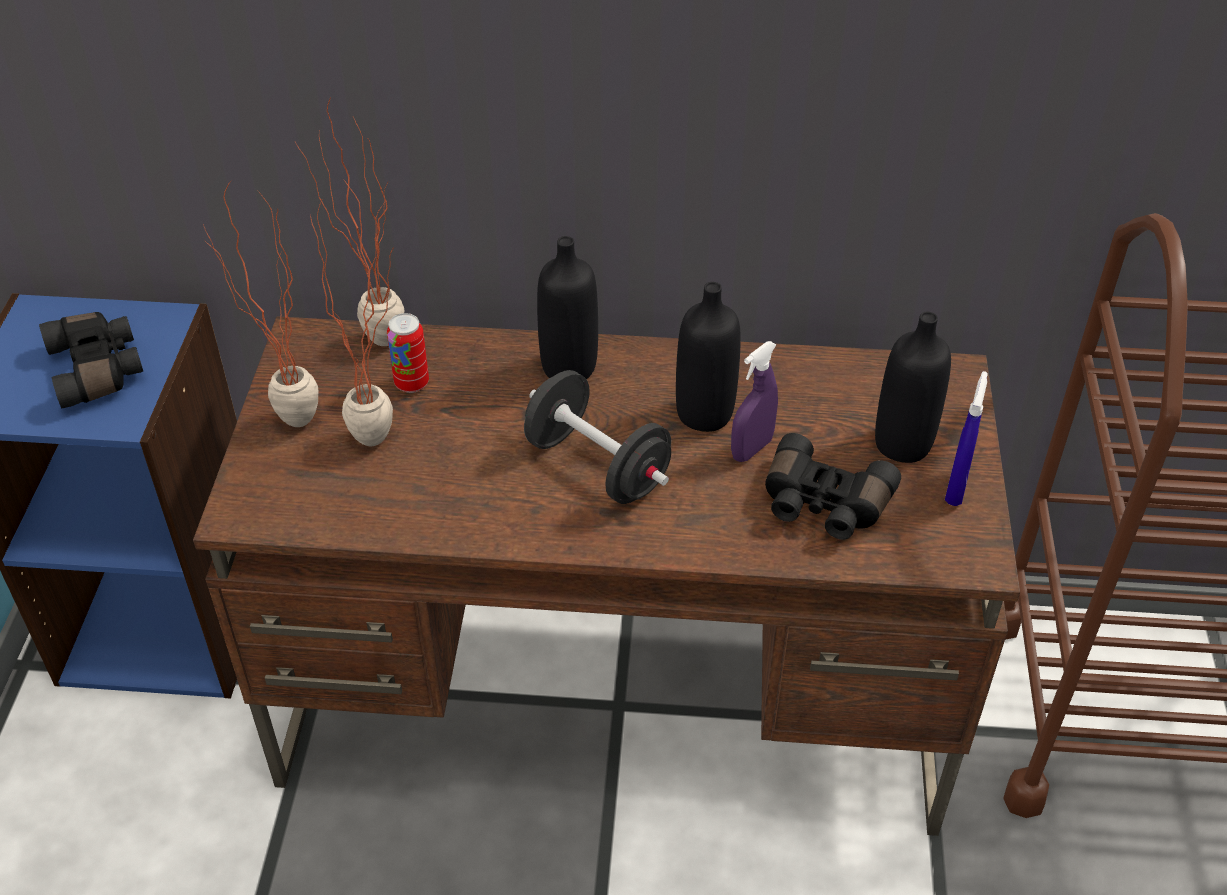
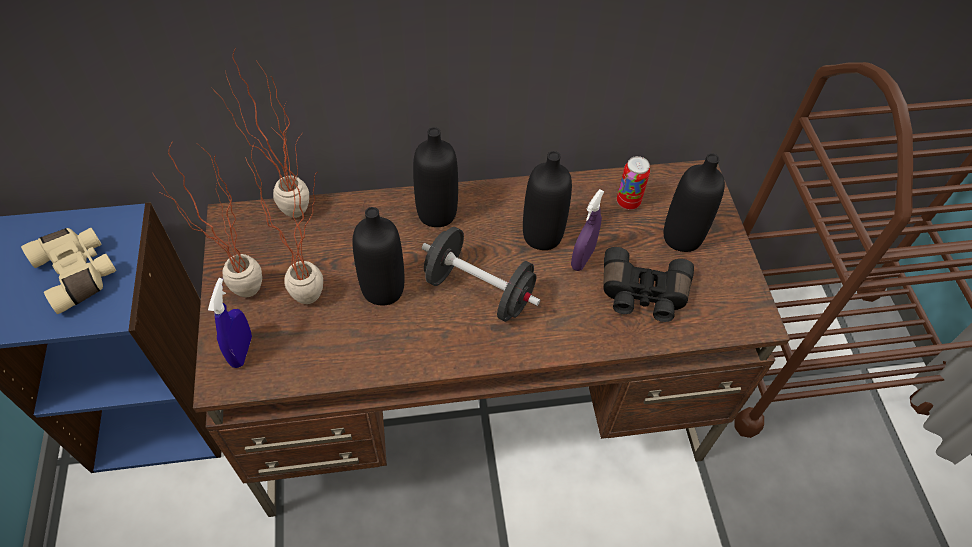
camera: 15 degrees left, 10 degrees up
black binoculars [39,312,143,408] -> beige binoculars [21,228,116,314]
can [387,313,429,393] -> can moved to [617,156,650,210]
blue spray bottle [945,371,988,506] -> blue spray bottle moved to [208,278,252,368]
none -> black bottle [352,207,404,305]

